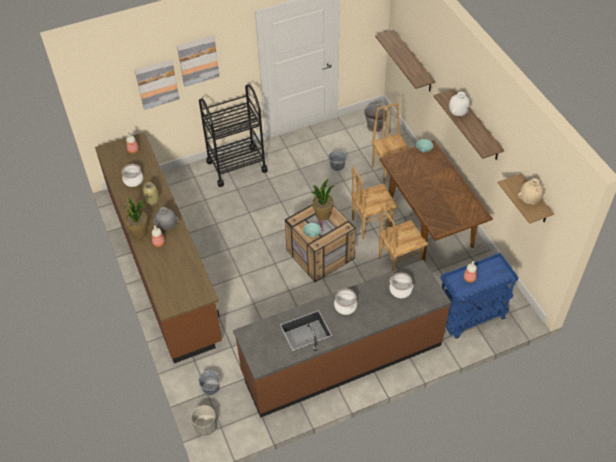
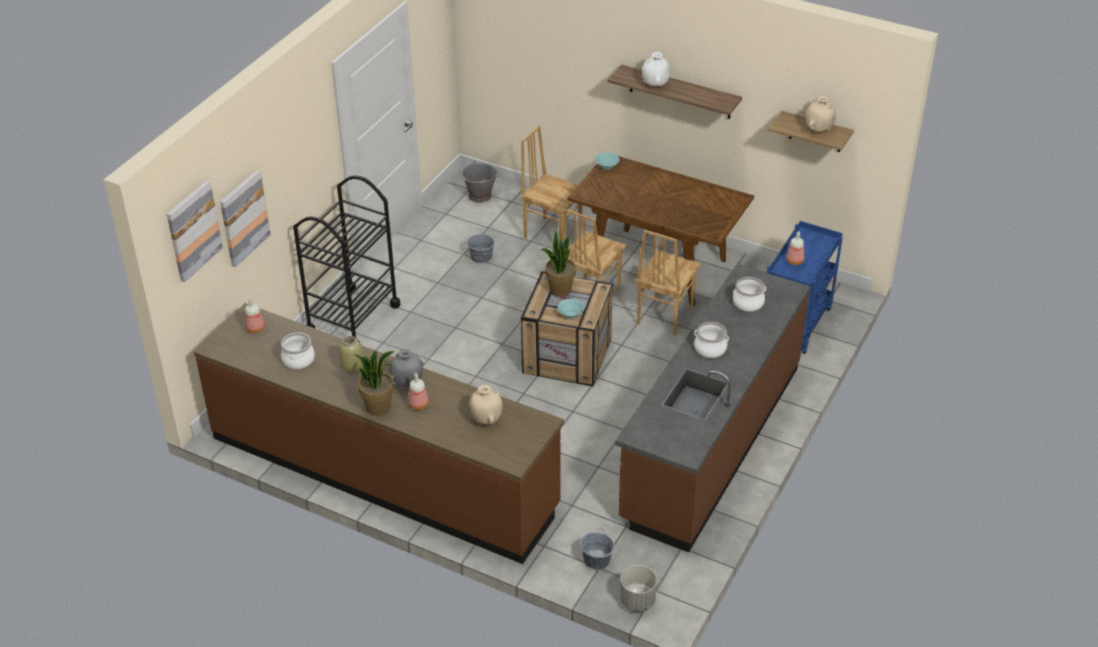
camera: 40 degrees left, 10 degrees down
picture [177,36,220,87] -> picture moved to [167,180,223,282]
shelf [375,30,435,92] -> none
none -> beige vase [469,385,503,424]

